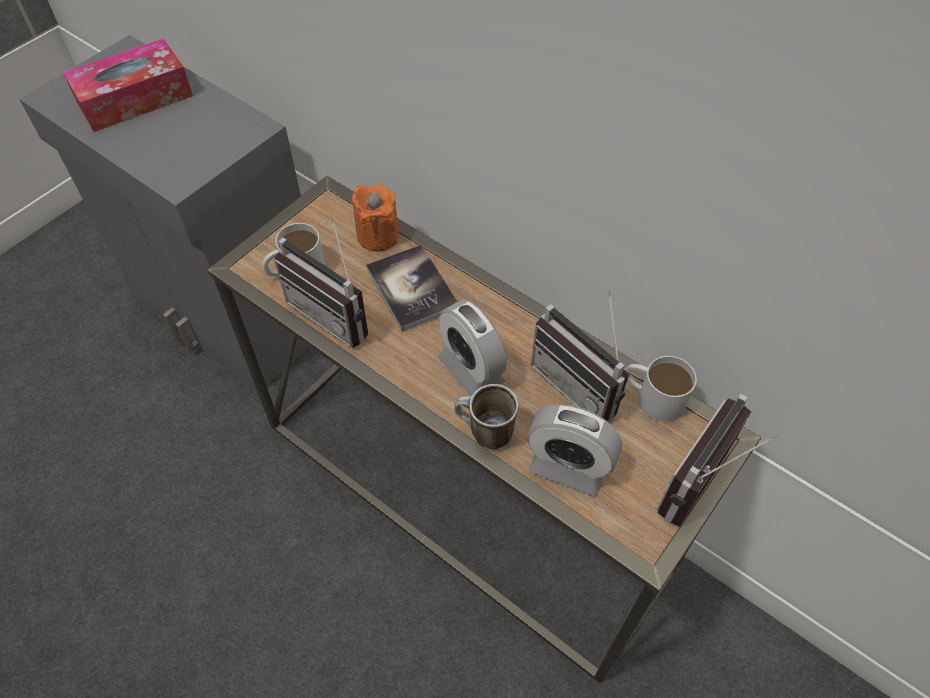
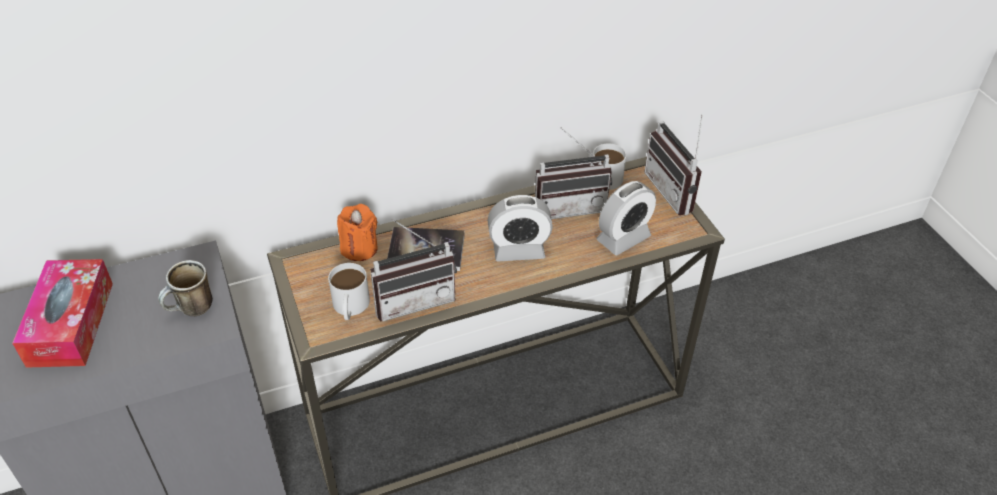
camera: 60 degrees left, 10 degrees down
mug [454,384,518,449] -> mug moved to [158,260,213,316]

